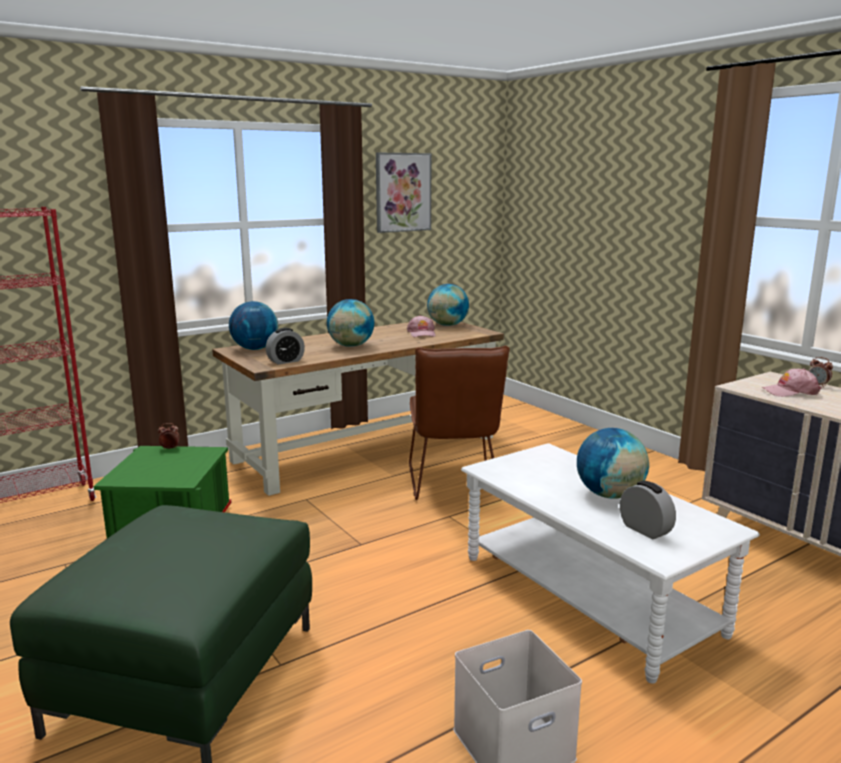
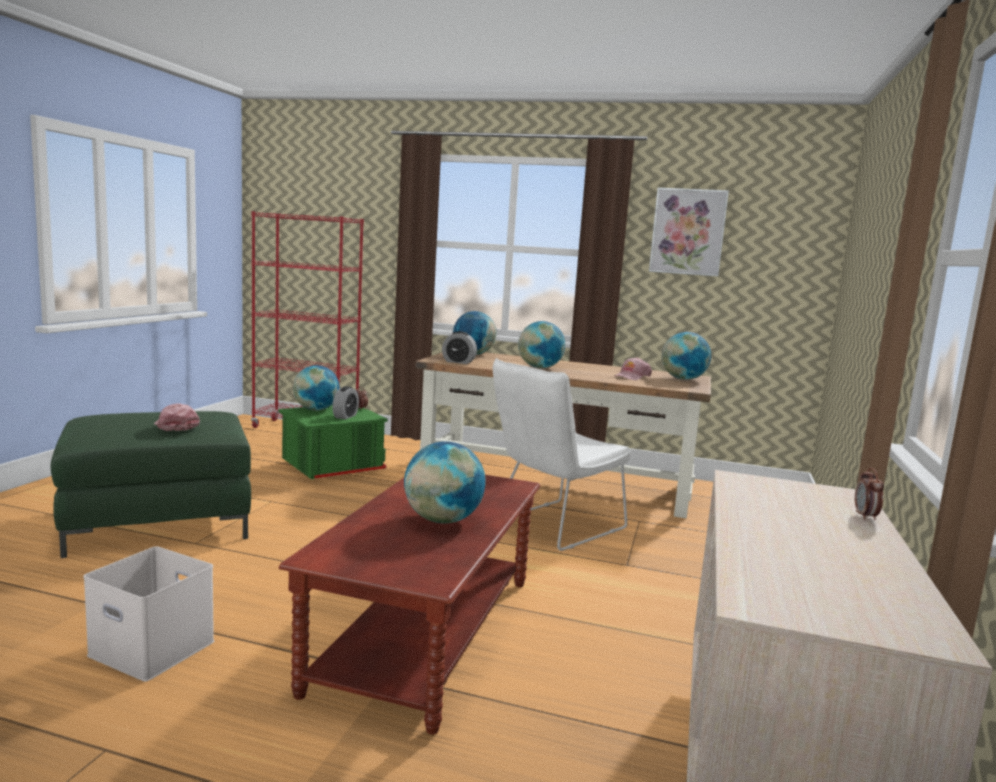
camera: 50 degrees right, 5 degrees down
brown chair [409,346,510,500] -> white chair [493,358,632,551]
white coffee table [461,443,760,684] -> brown coffee table [278,475,540,734]
alarm clock [620,481,676,539] -> alarm clock moved to [333,386,359,420]
pink cap [762,368,822,397] -> pink cap moved to [154,403,200,431]
none -> globe [293,365,340,411]

